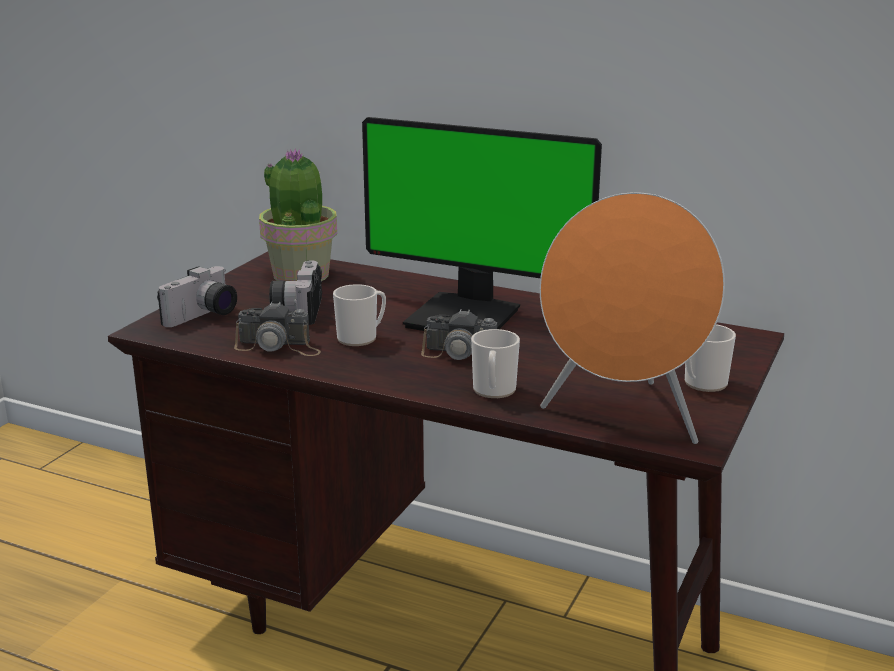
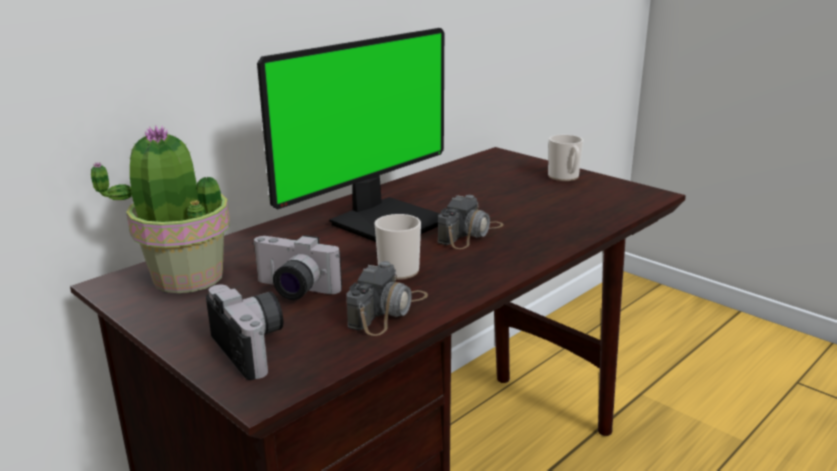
camera: 70 degrees left, 0 degrees up
mug [471,329,520,398] -> none
orange speaker [540,192,725,444] -> none

